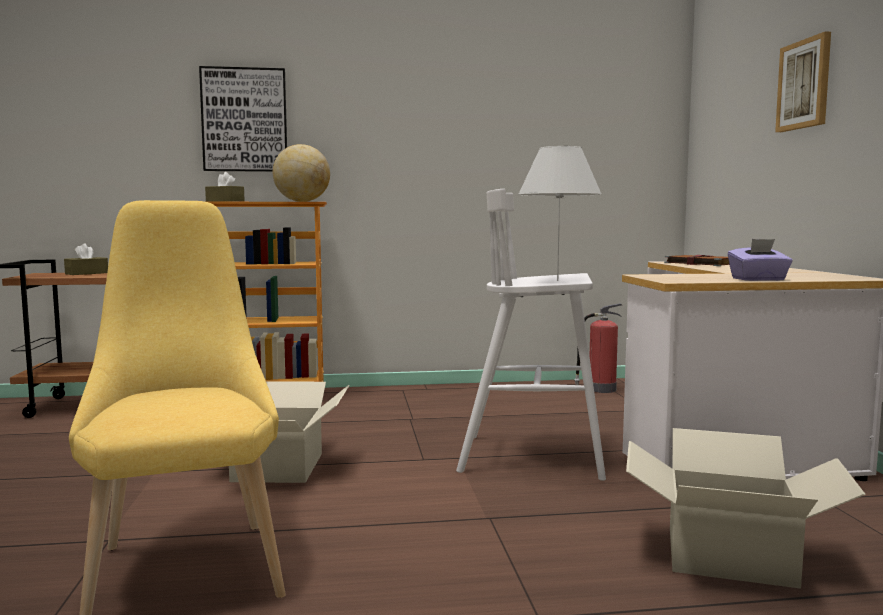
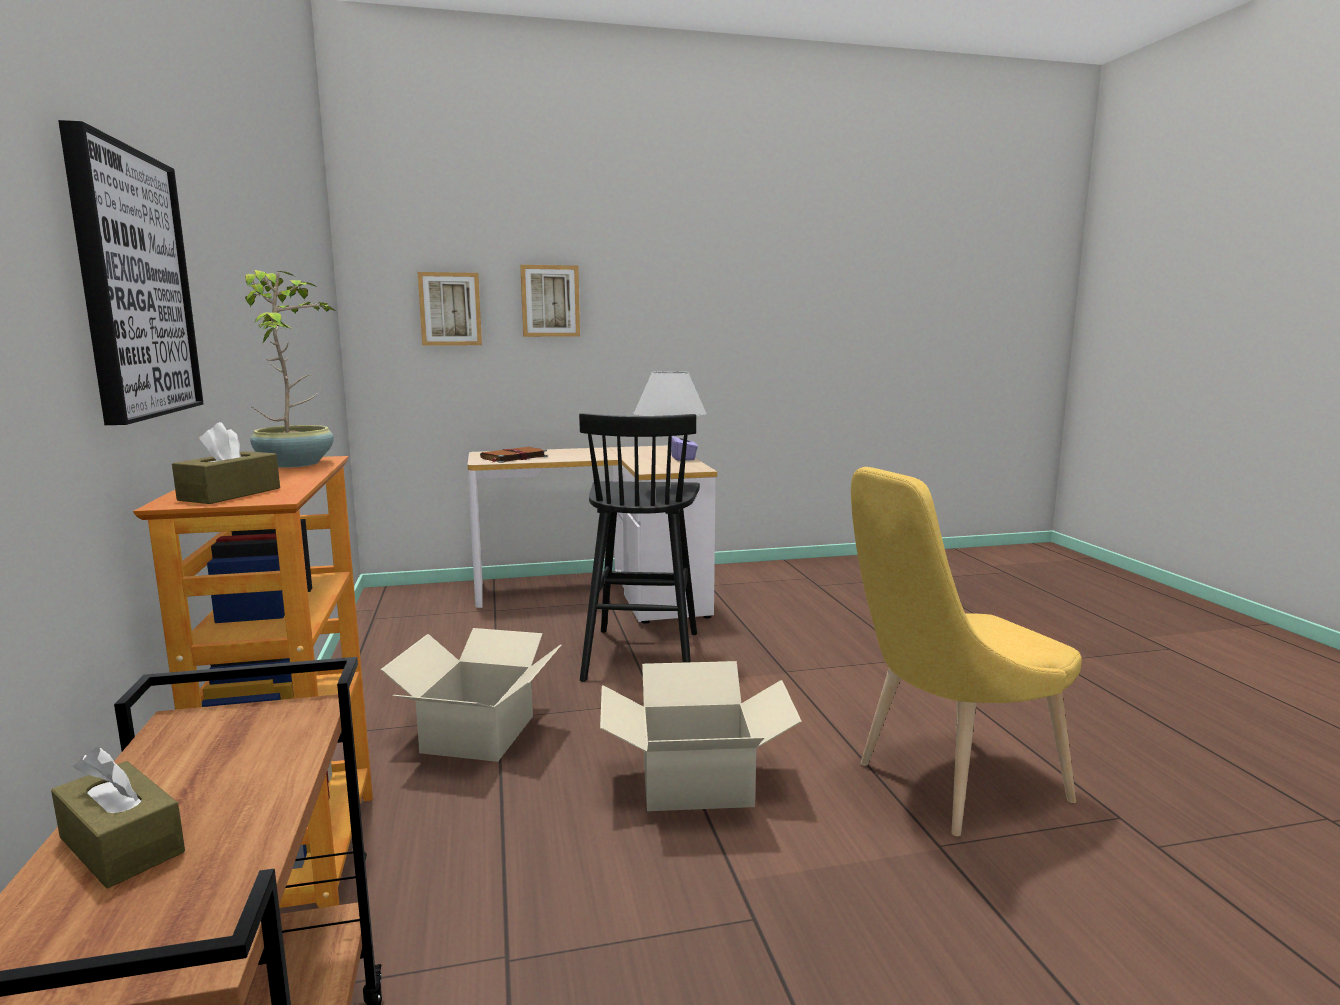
camera: 95 degrees left, 5 degrees up
globe [273,144,330,202] -> potted plant [245,270,337,468]
white stool [456,189,606,481] -> black stool [579,413,700,682]
fire extinguisher [574,303,622,393] -> none
cardboard box [626,428,866,589] -> cardboard box moved to [380,628,561,762]
none -> picture [418,272,482,346]

